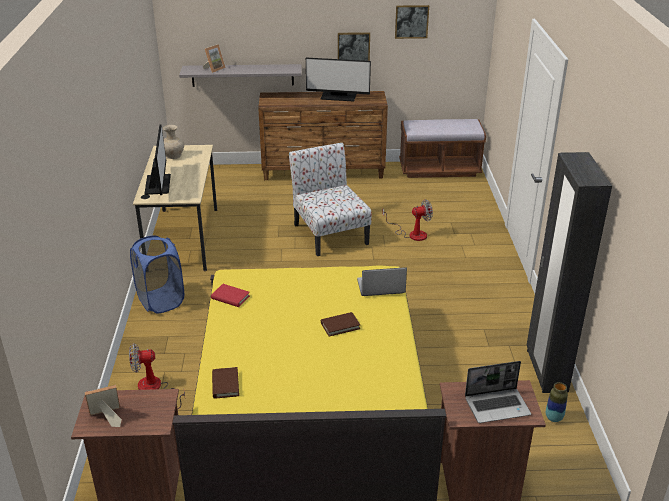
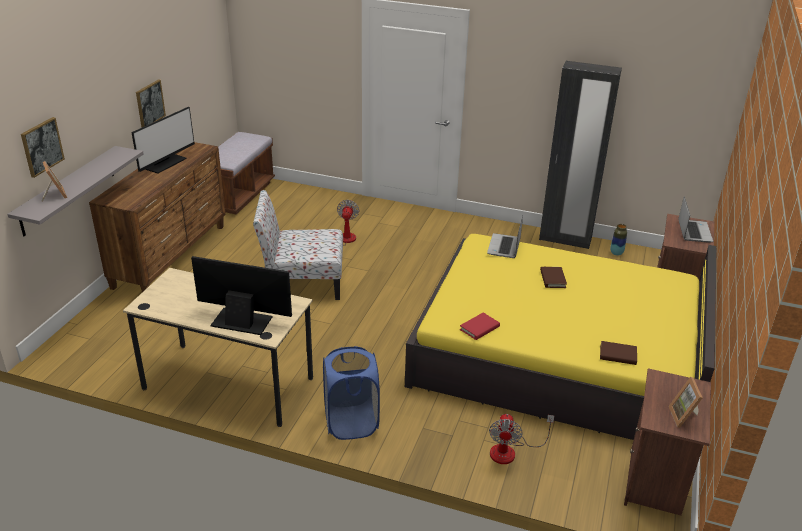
camera: 70 degrees left, 0 degrees up
beige vase [163,125,184,159] -> none
picture [395,5,429,39] -> picture moved to [21,117,65,178]

